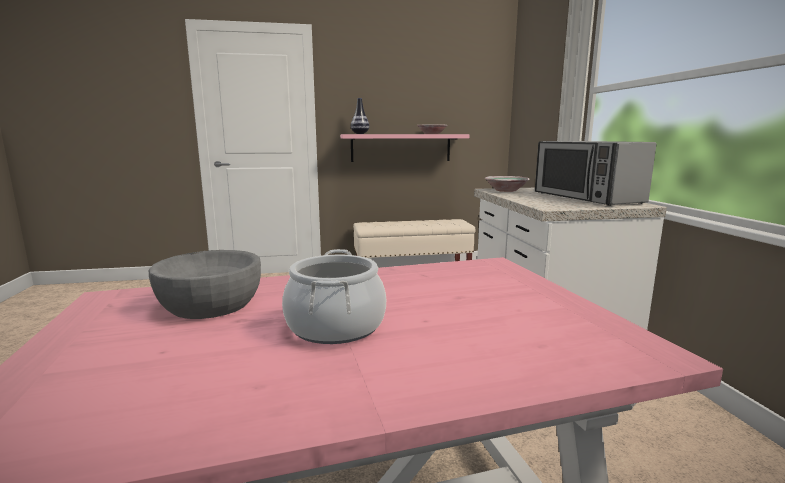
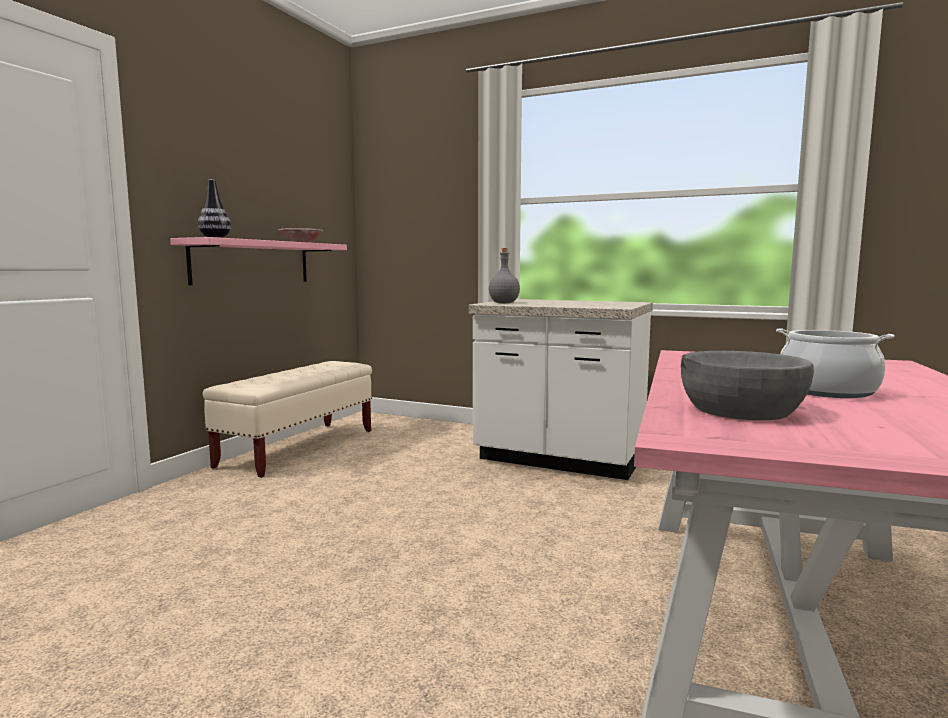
camera: 55 degrees left, 5 degrees down
bowl [485,176,530,192] -> grey bottle [489,248,520,303]
microwave [535,141,657,206] -> none

